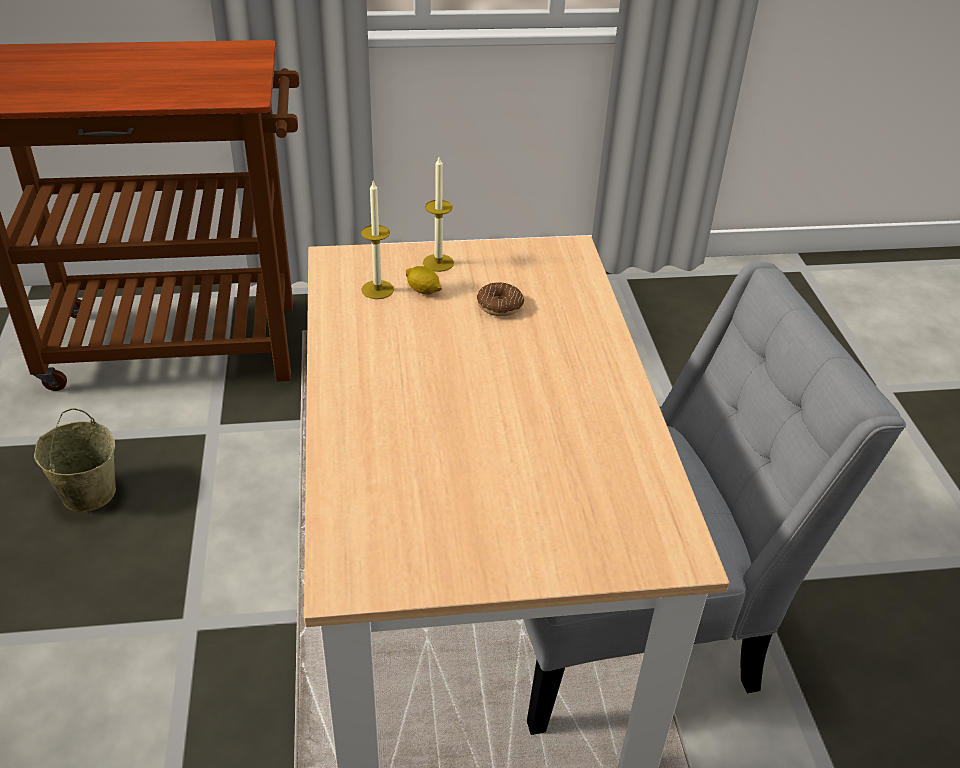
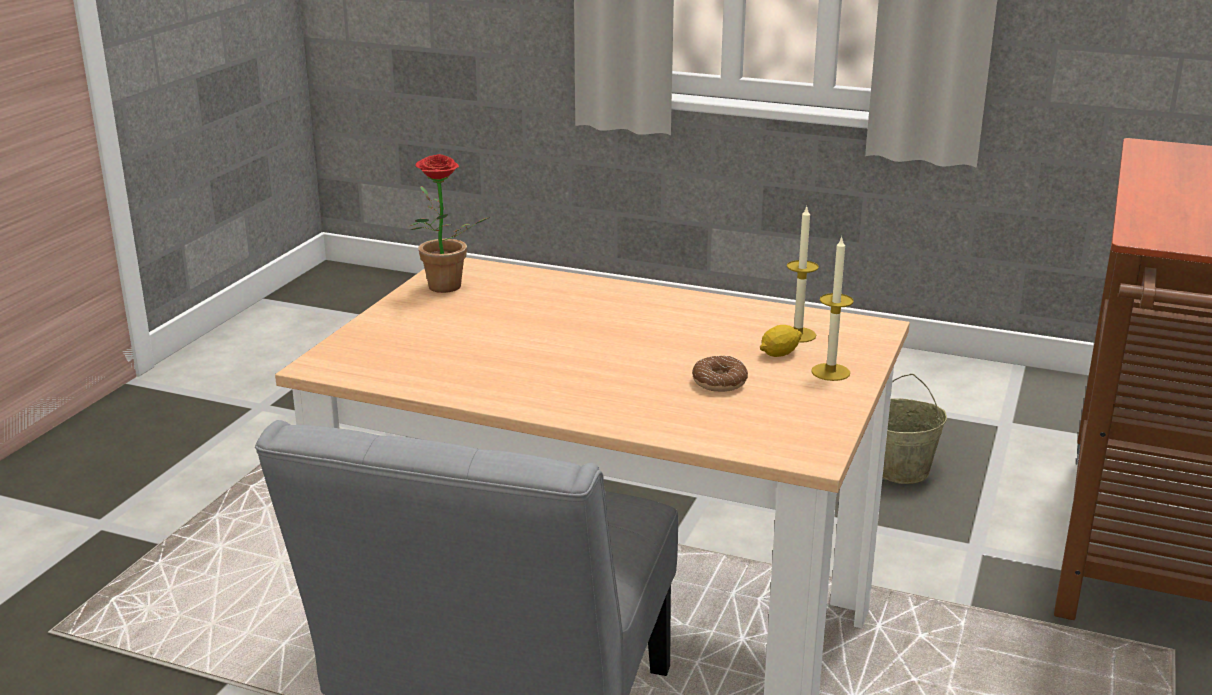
camera: 120 degrees right, 15 degrees down
none -> potted plant [408,154,490,293]

